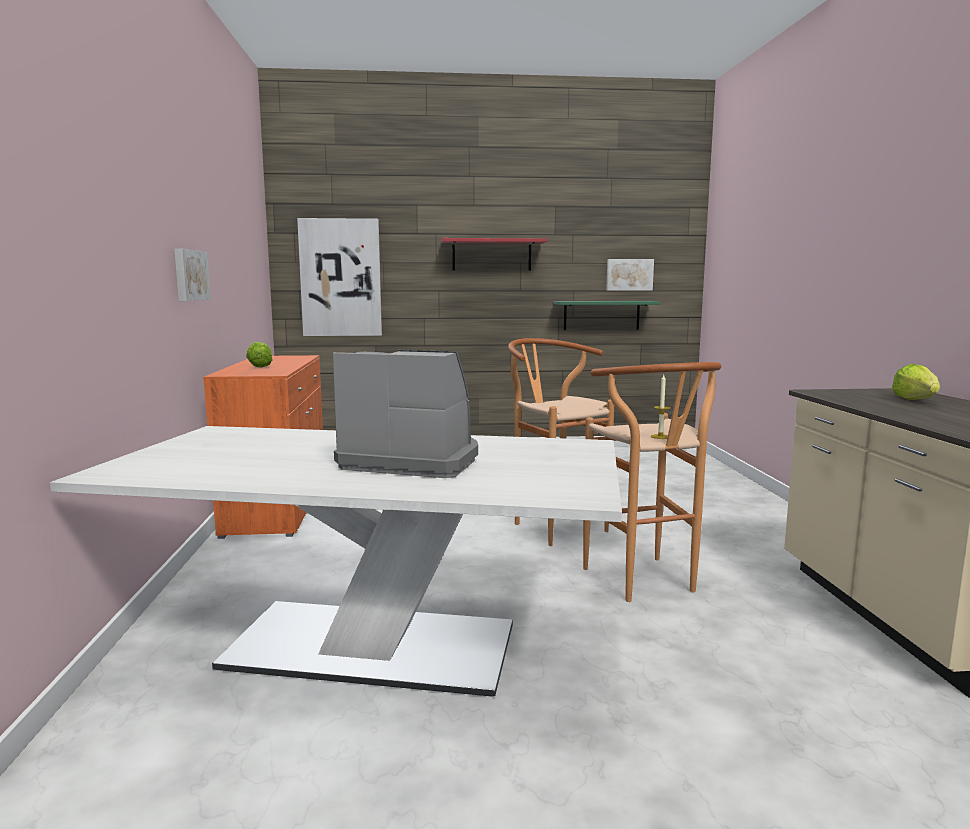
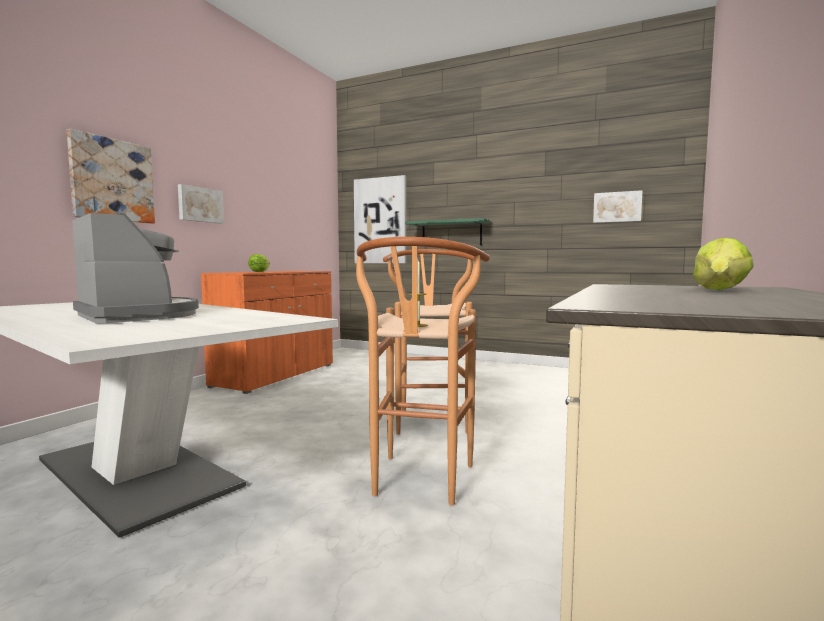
camera: 30 degrees right, 5 degrees down
red shelf [441,238,547,271] -> none
green shelf [553,301,660,330] -> green shelf moved to [405,218,491,245]
none -> picture [67,129,155,224]

